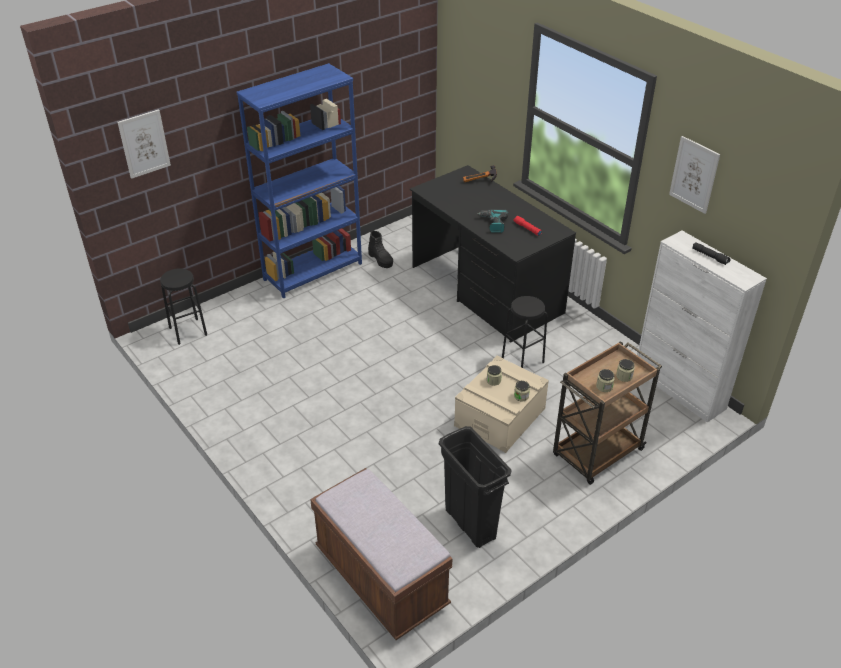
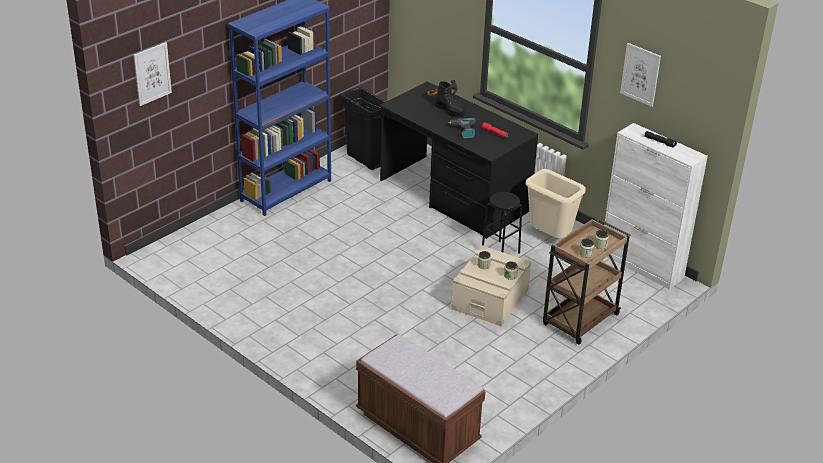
camera: 10 degrees left, 5 degrees down
black stool [160,268,207,345] -> none
black boot [368,231,393,268] -> black boot moved to [435,81,465,117]
black trash can [439,426,512,548] -> black trash can moved to [341,87,386,170]
none -> beige trash can [526,169,586,238]

